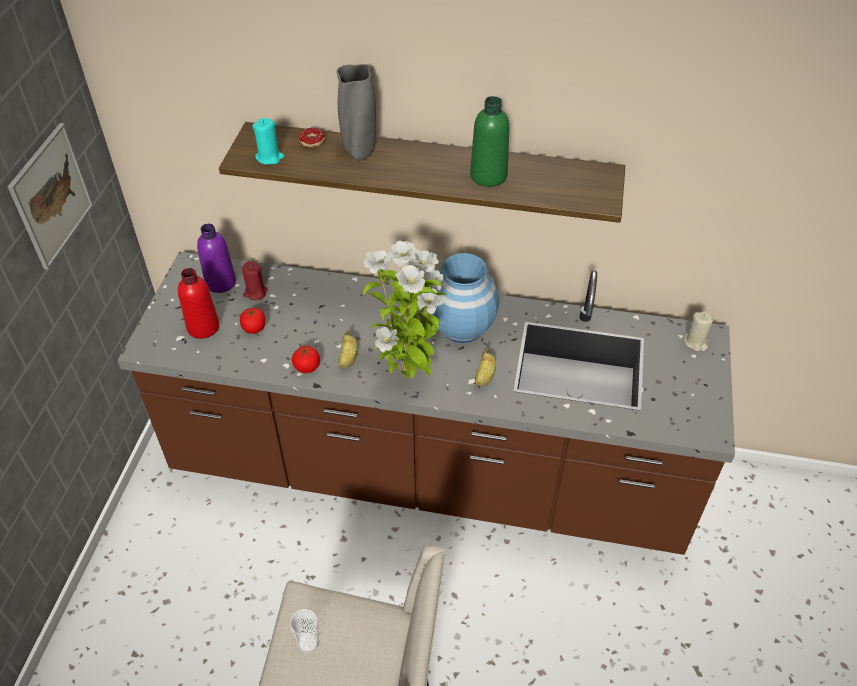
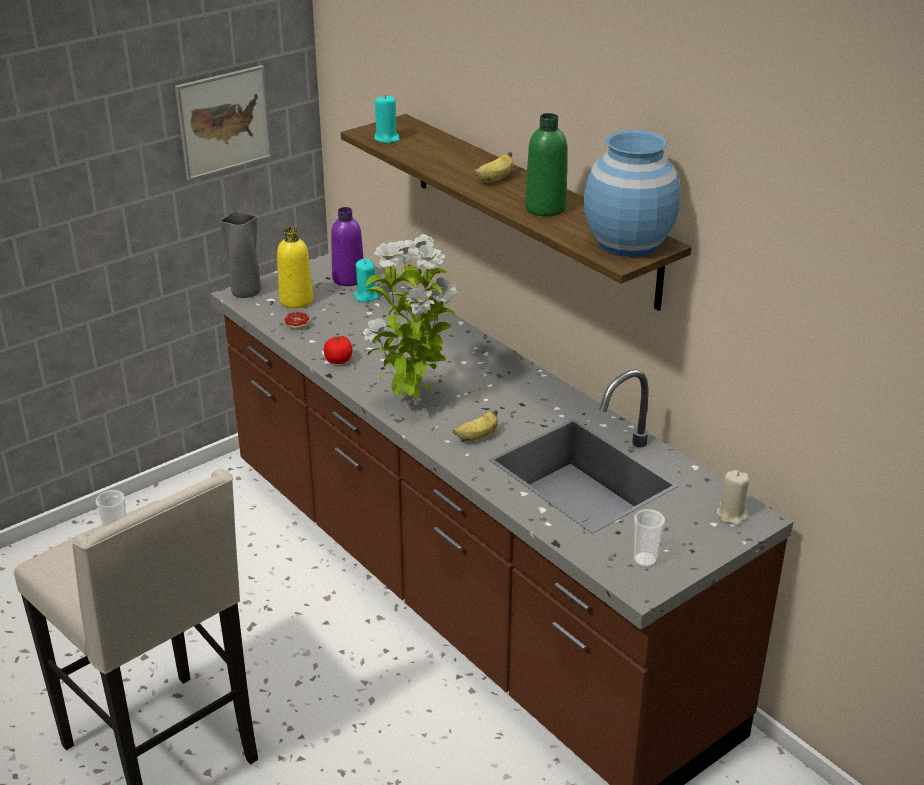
camera: 40 degrees right, 15 degrees down
red bottle [178,268,219,339] -> yellow bottle [277,227,313,308]
tomato [240,308,265,334] -> none
red candle [242,261,268,300] -> turquoise candle [354,259,379,302]
donut [298,127,325,147] -> donut moved to [284,312,310,330]
grey vase [336,64,376,160] -> grey vase moved to [220,211,261,298]
banana [338,330,358,368] -> banana moved to [474,151,514,182]
blue vase [430,253,499,343] -> blue vase moved to [584,130,680,257]
none -> cup [634,509,665,568]

